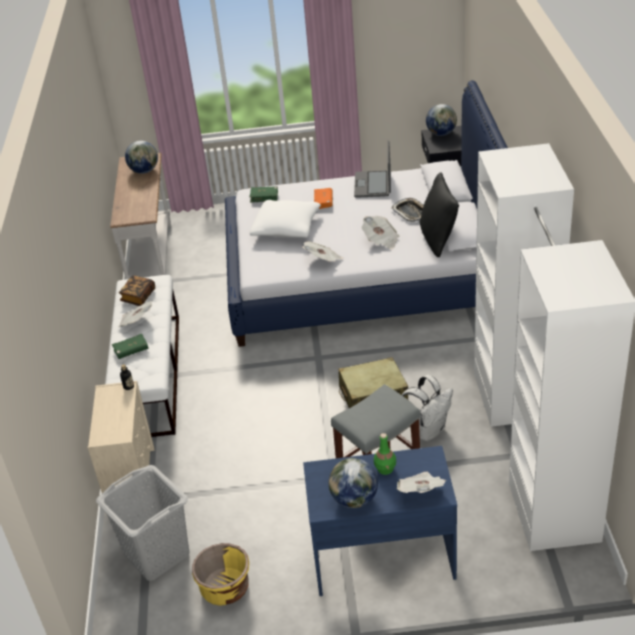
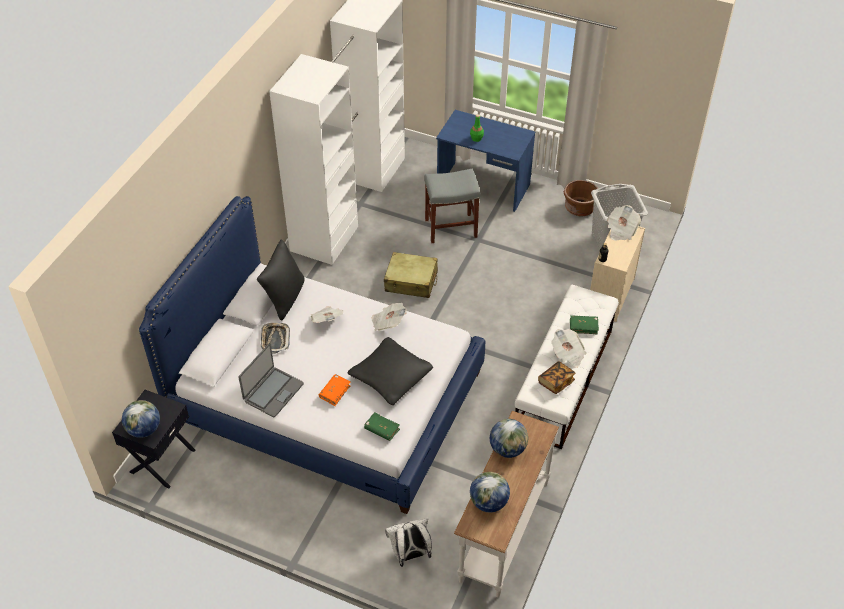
camera: 155 degrees left, 10 degrees up
yellow planter [192,543,249,606] -> brown planter [564,180,598,216]
white pillow [250,200,321,238] -> black pillow [348,337,433,405]
globe [329,458,378,508] -> globe moved to [490,419,528,458]
newspaper [397,472,446,493] -> newspaper moved to [607,205,641,240]
white backpack [402,375,453,442] -> white backpack moved to [385,518,432,567]

